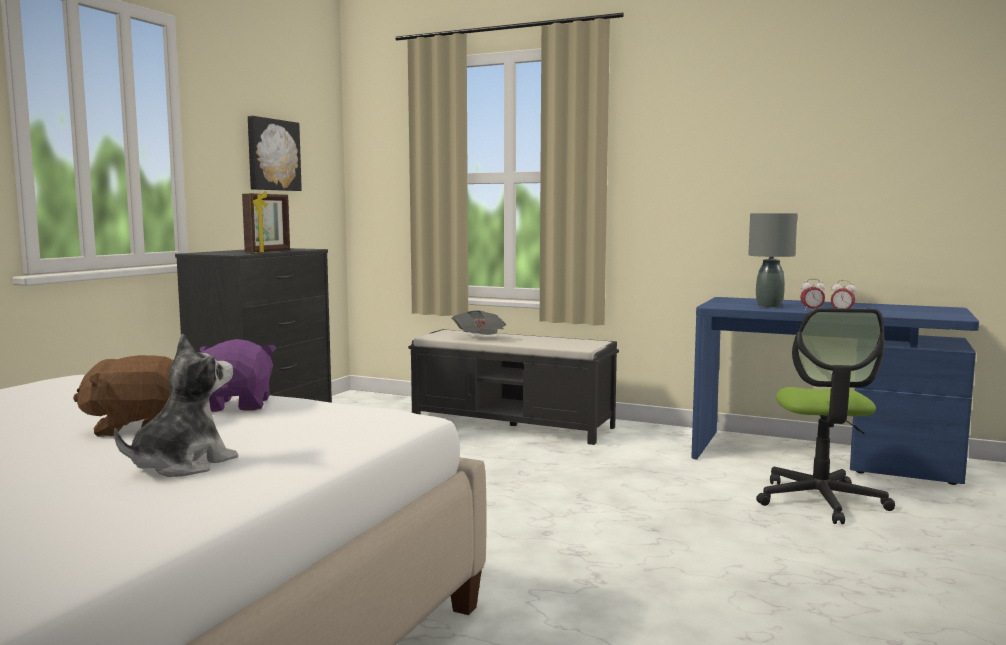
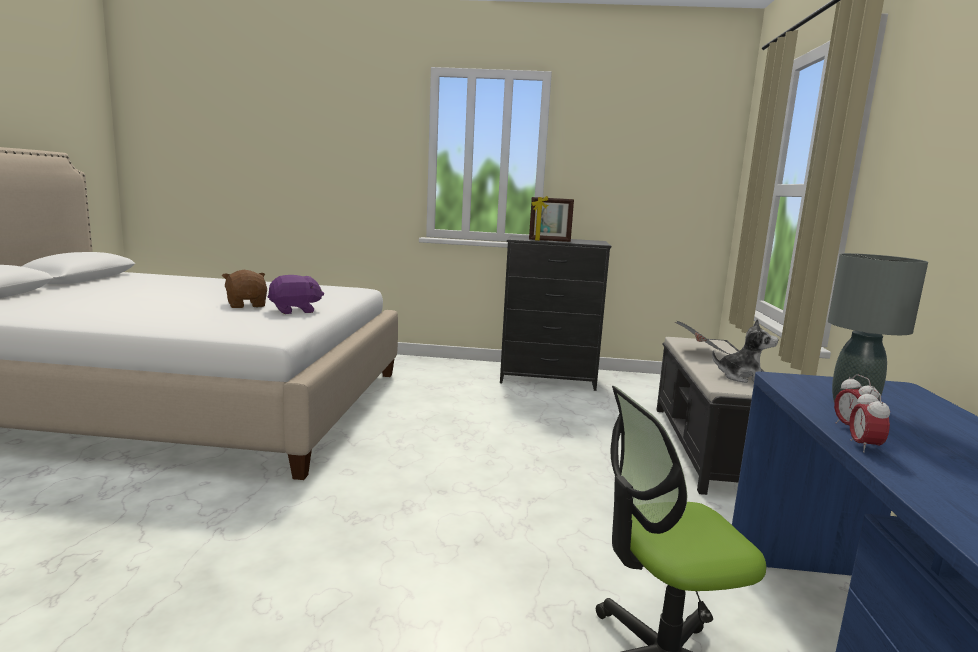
camera: 70 degrees right, 5 degrees up
plush toy [114,334,238,477] -> plush toy moved to [712,319,779,383]
picture [248,116,302,191] -> none

